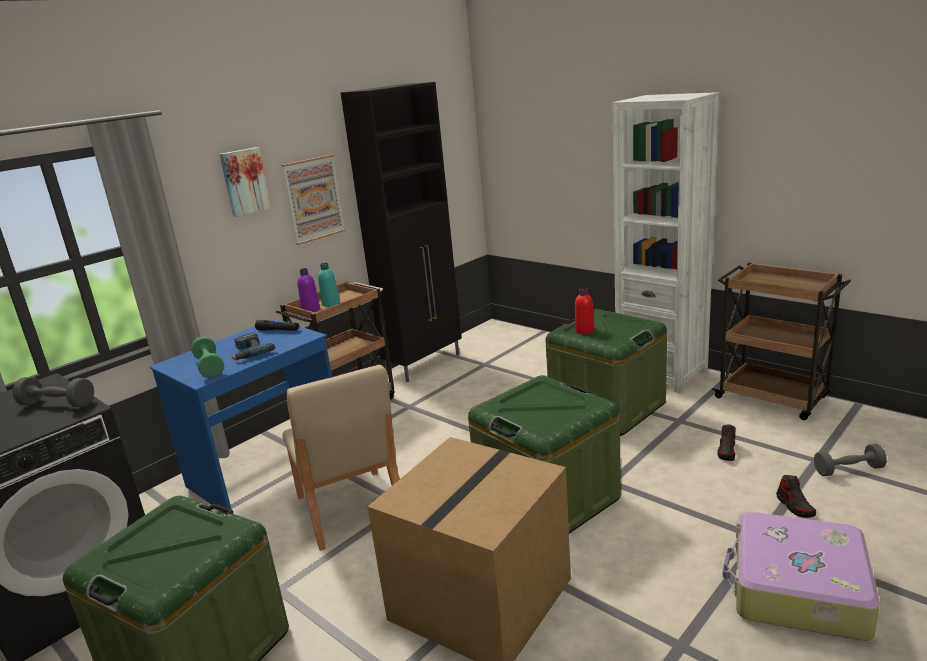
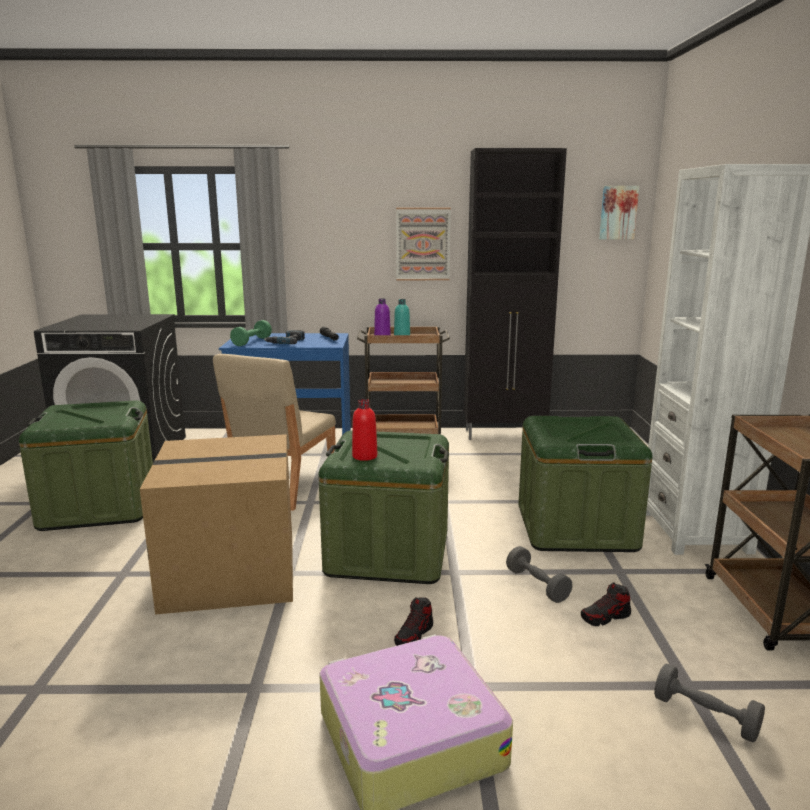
camera: 45 degrees right, 5 degrees down
grey dumbbell [12,377,94,407] -> grey dumbbell moved to [506,546,572,603]
picture [220,147,271,217] -> picture moved to [599,186,639,239]
red bottle [575,288,594,334] -> red bottle moved to [352,399,377,461]
shoe [776,475,816,518] -> shoe moved to [394,597,433,646]

